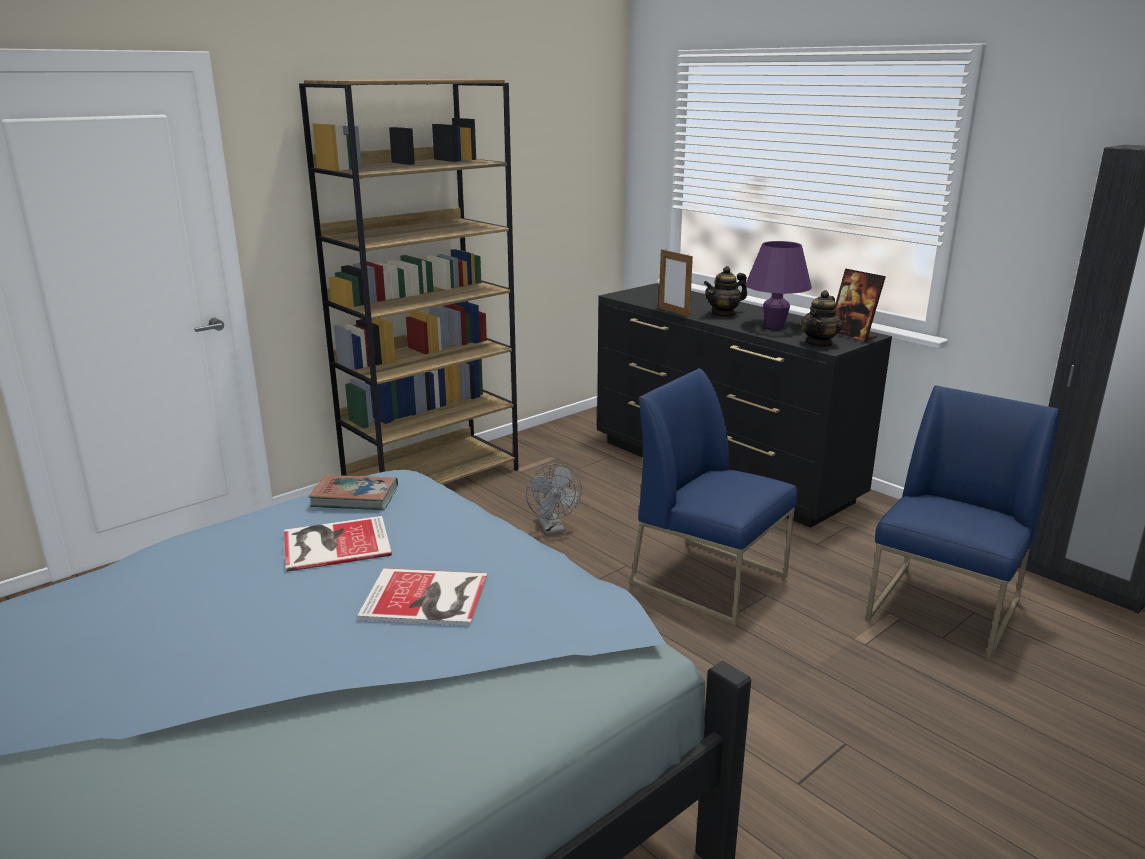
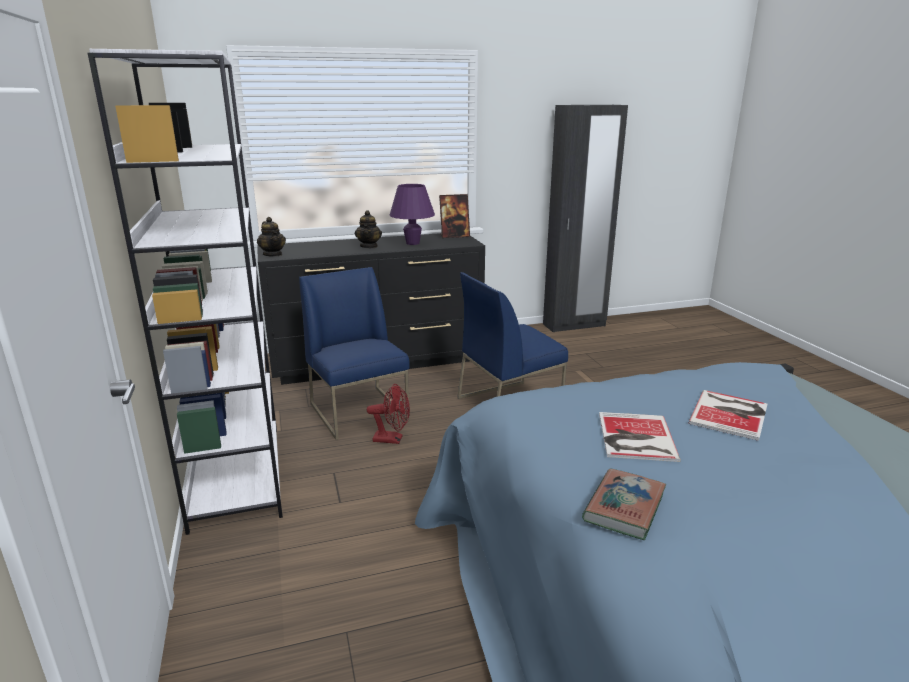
camera: 65 degrees left, 0 degrees up
brown bookcase [299,79,519,485] -> white bookcase [88,49,283,535]
book [309,475,398,510] -> book moved to [582,469,666,540]
grey fan [526,464,582,534] -> red fan [367,384,410,444]
picture frame [659,248,693,317] -> none
teapot [801,290,842,348] -> teapot moved to [257,217,286,257]
blue chair [866,385,1060,661] -> blue chair moved to [299,267,410,440]

